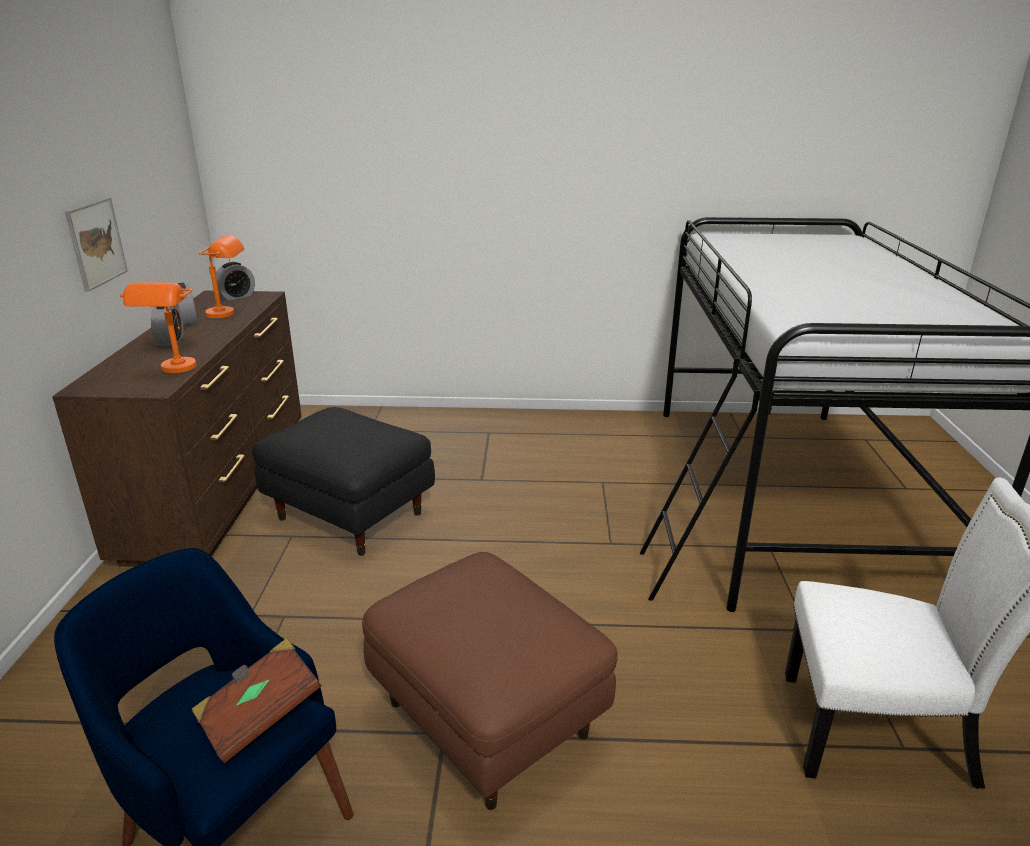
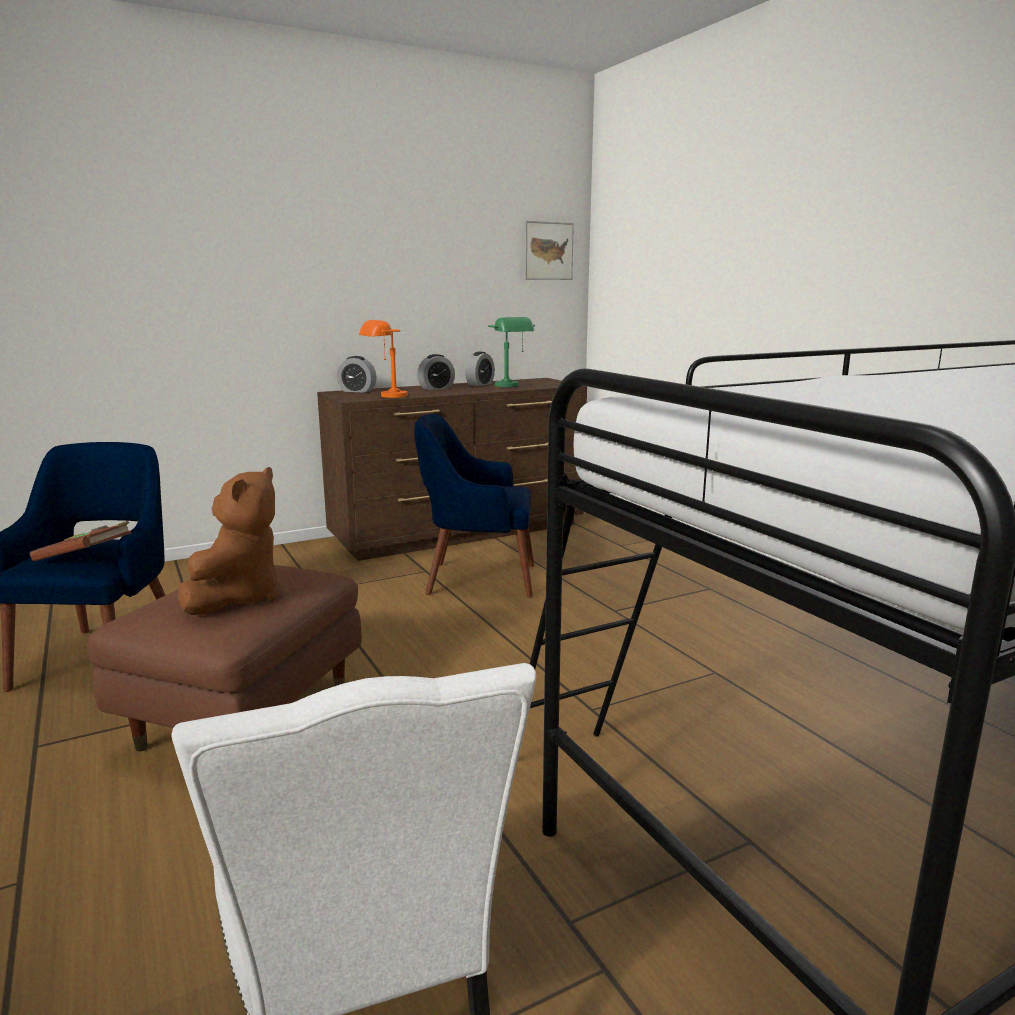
camera: 60 degrees right, 10 degrees down
picture [65,197,128,292] -> picture moved to [524,221,574,280]
orange table lamp [199,235,244,318] -> green table lamp [488,317,535,387]
alarm clock [216,262,255,301] -> alarm clock moved to [337,356,377,393]
black ottoman [252,407,435,556] -> blue armchair [414,414,534,598]
none -> brown plush toy [178,467,278,615]

